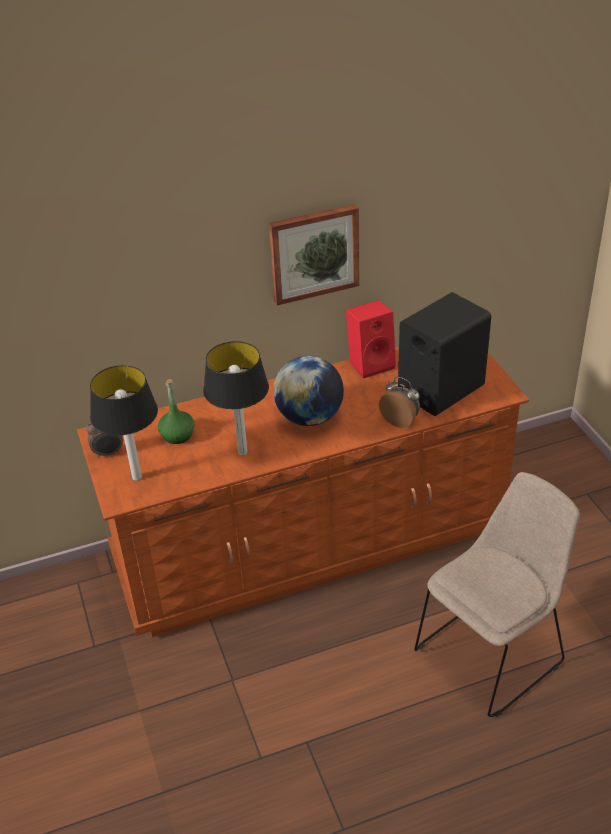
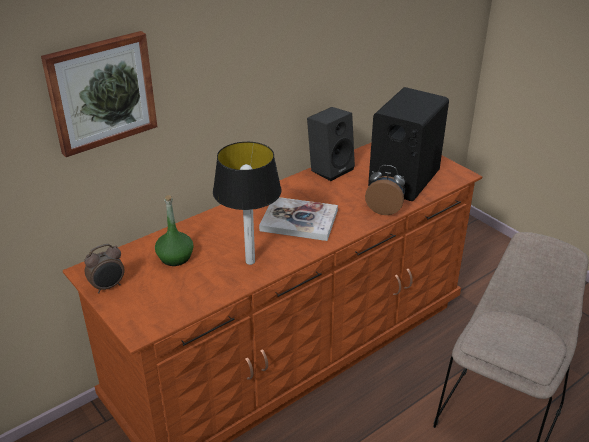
camera: 20 degrees left, 5 degrees down
table lamp [90,365,158,481] -> none
picture [269,204,359,305] -> picture moved to [41,31,157,157]
globe [273,356,344,426] -> book [259,197,338,241]
red speaker [346,300,396,378] -> black speaker [307,107,355,181]

